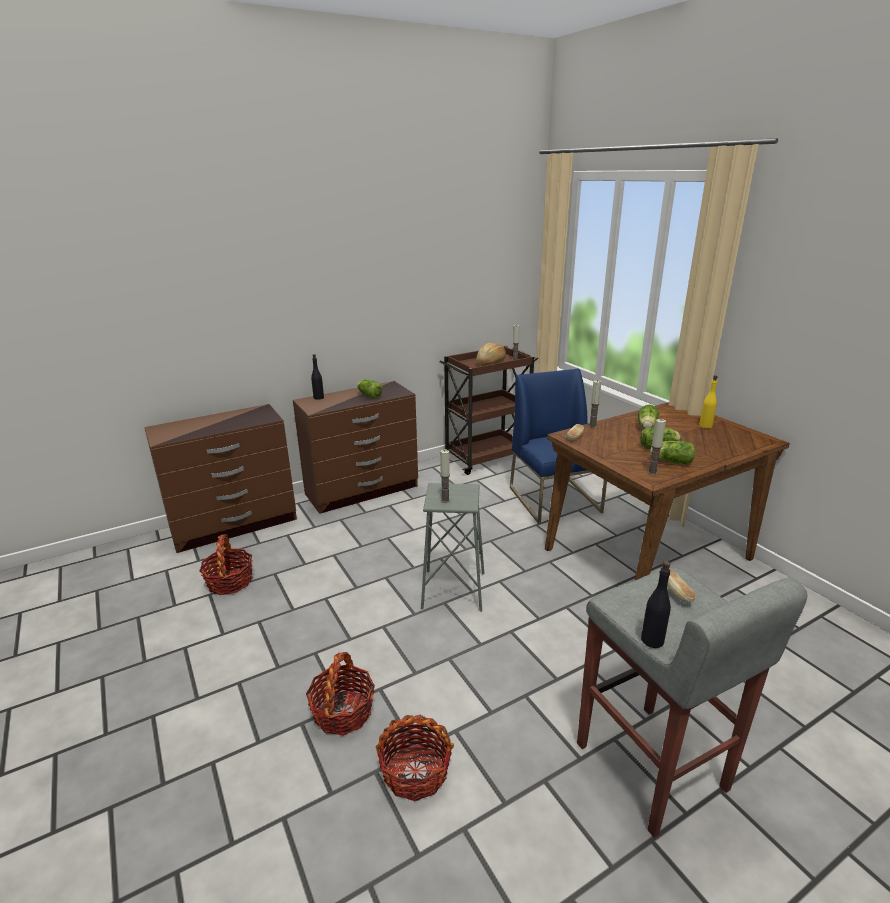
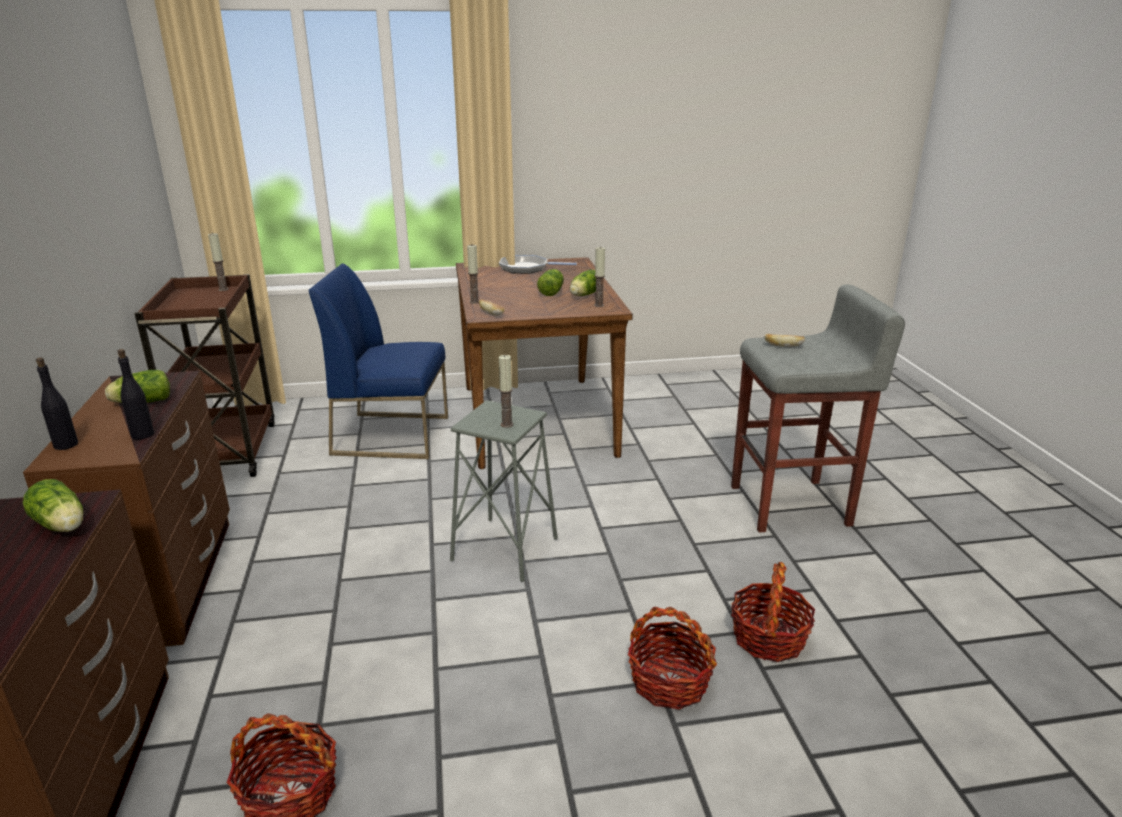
camera: 70 degrees left, 0 degrees up
bread [477,343,506,366] -> none
lettuce [638,405,659,429] -> lettuce moved to [23,479,83,532]
black bottle [641,561,671,648] -> black bottle moved to [117,349,154,440]
yellow bottle [699,375,718,428] -> frying pan [499,255,577,274]

